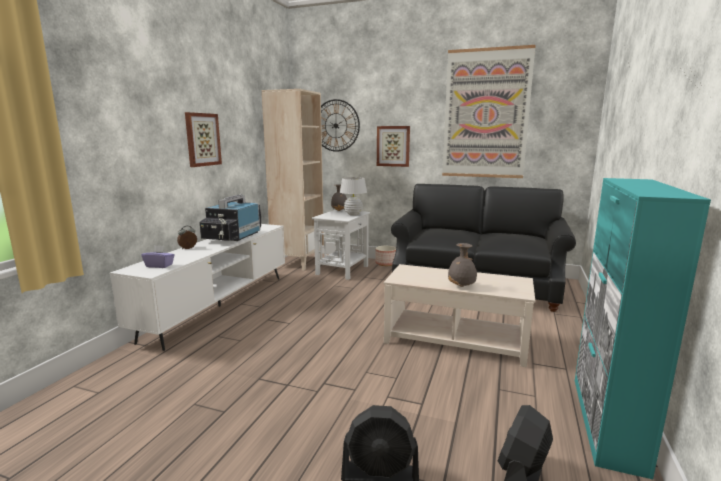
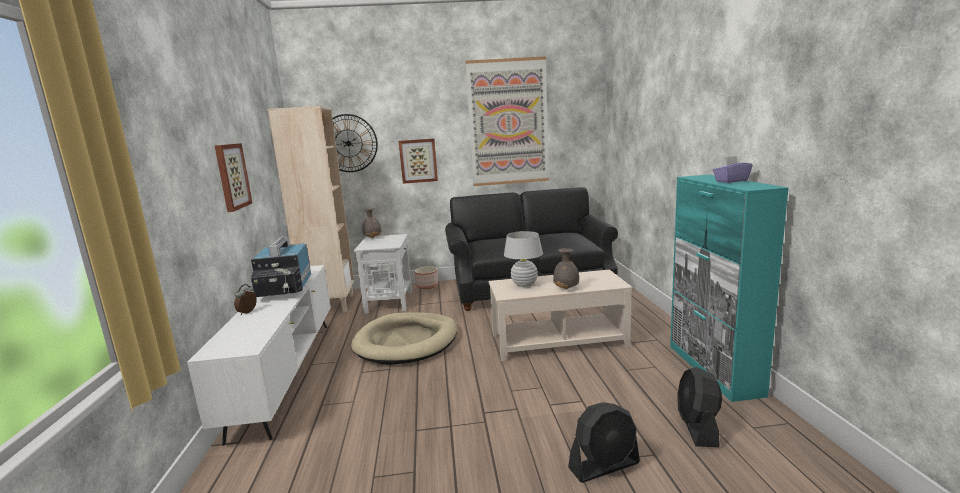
camera: 25 degrees left, 0 degrees up
purple tissue box [141,245,175,268] -> purple tissue box moved to [713,156,753,183]
white table lamp [340,177,367,215] -> white table lamp moved to [504,231,543,287]
none -> beige dog bed [351,312,457,365]

